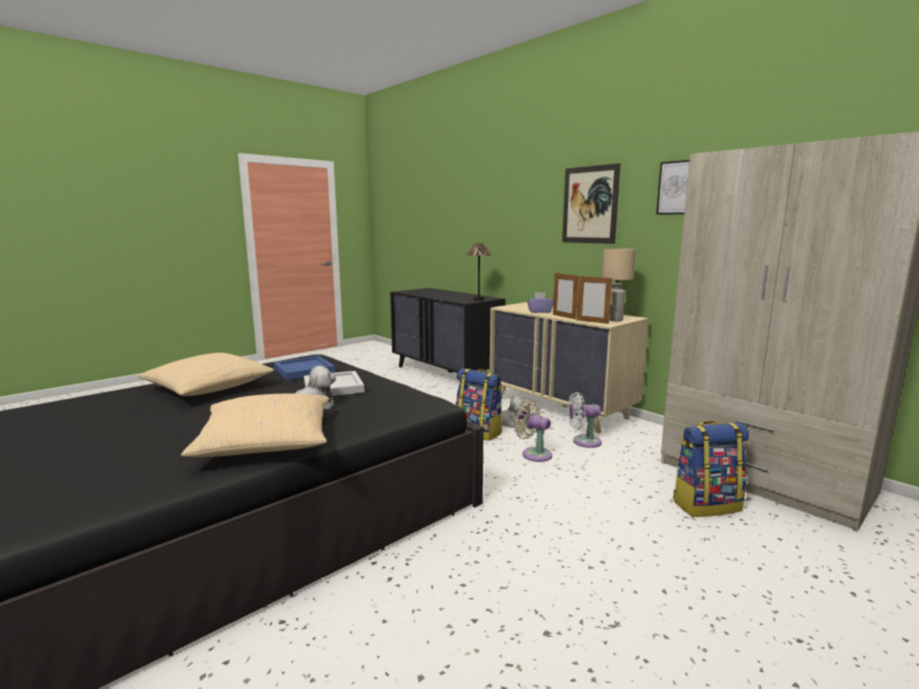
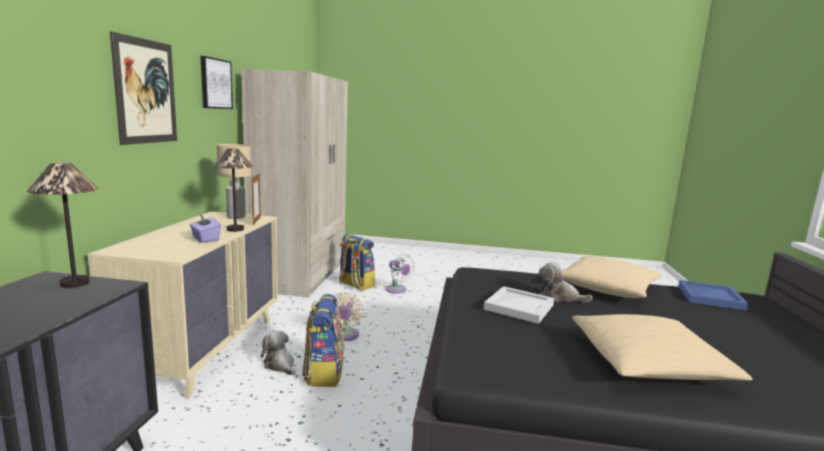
camera: 130 degrees left, 0 degrees up
blue tray [274,356,335,380] -> blue tray moved to [679,280,749,310]
picture frame [553,273,578,319] -> table lamp [213,148,253,232]
white fan [568,392,602,448] -> white fan moved to [385,254,415,294]

